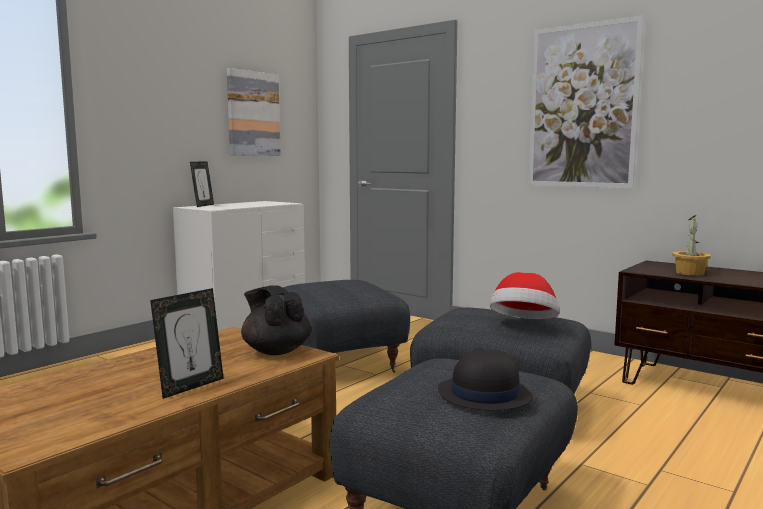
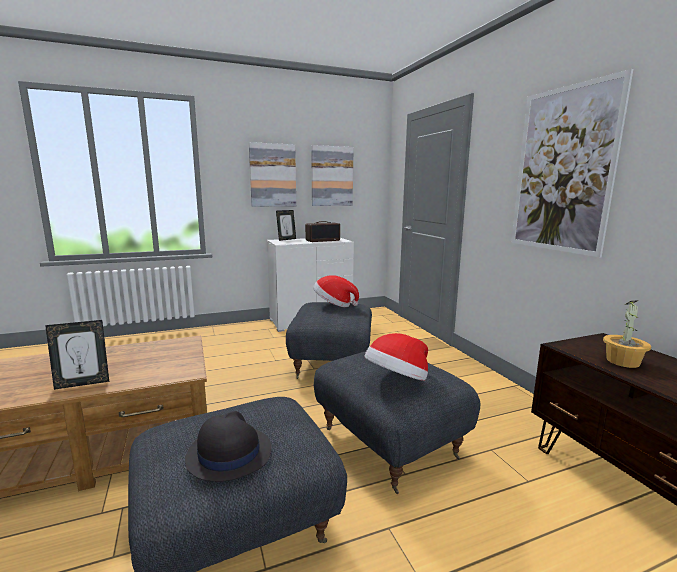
camera: 30 degrees right, 5 degrees up
black teapot [241,285,311,355] -> none
none -> picture [249,142,296,207]
none -> radio [305,221,340,242]
none -> hat [313,275,359,307]

